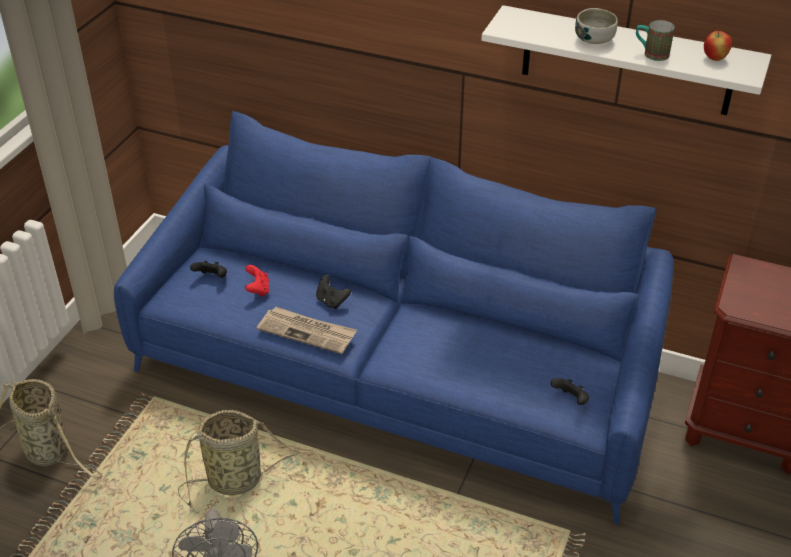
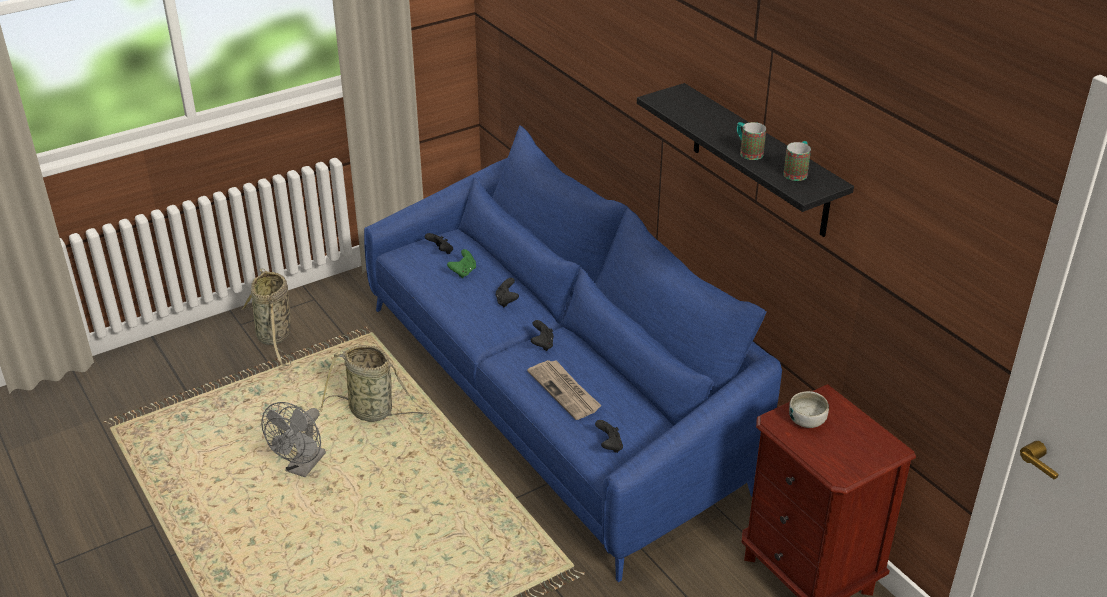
camera: 35 degrees right, 5 degrees down
red game controller [245,265,269,297] -> green game controller [447,249,476,278]
newspaper [257,307,357,354] -> newspaper moved to [527,360,602,420]
white shelf [482,5,771,115] -> black shelf [637,83,854,237]
bowl [575,8,618,44] -> bowl moved to [789,391,829,428]
apple [704,30,732,61] -> mug [783,141,811,181]
none -> black game controller [531,320,554,351]

